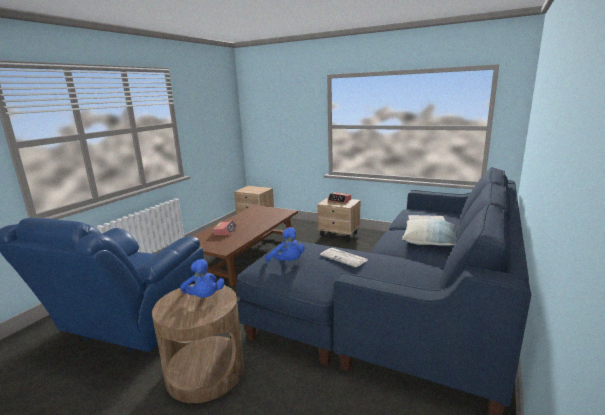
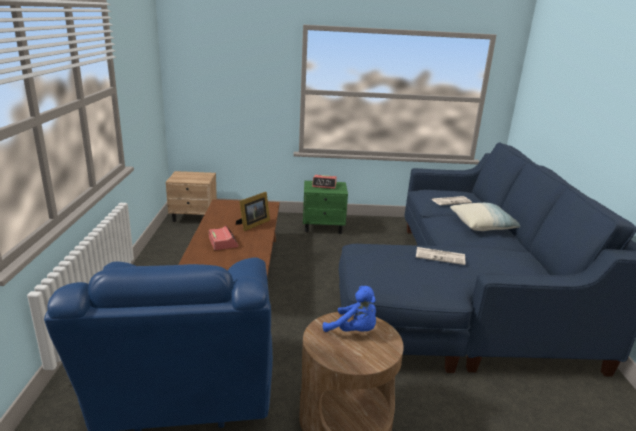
camera: 30 degrees left, 5 degrees up
blue plush toy [265,227,304,262] -> none
beige nightstand [317,197,361,242] -> green nightstand [303,181,348,234]
none -> picture frame [236,192,270,231]

